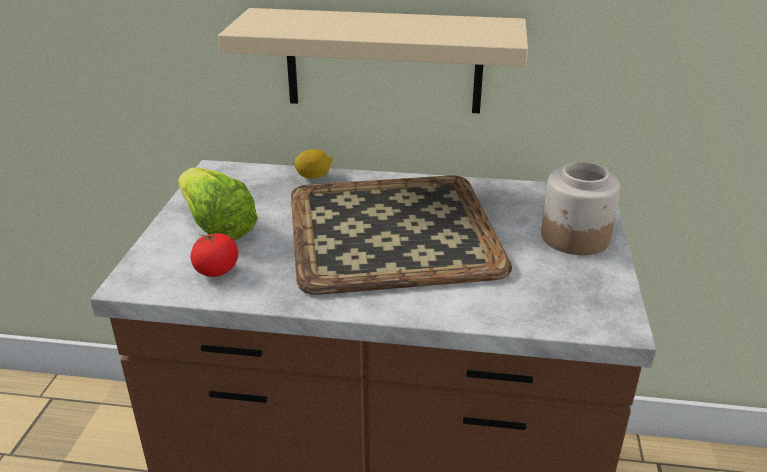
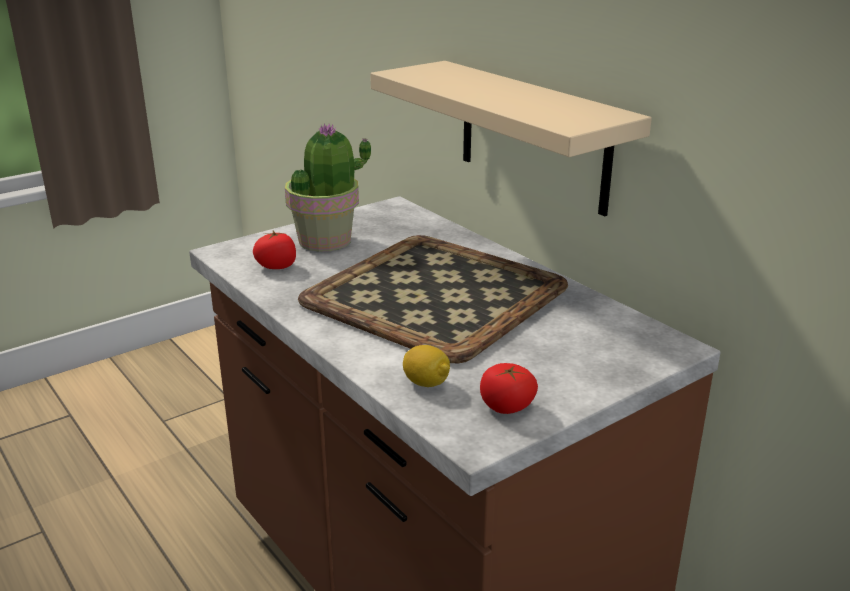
camera: 45 degrees right, 5 degrees down
lettuce [178,167,258,240] -> potted plant [285,123,371,252]
lemon [294,149,333,179] -> lemon moved to [403,345,450,387]
jar [541,162,620,255] -> none
none -> tomato [480,363,538,414]

